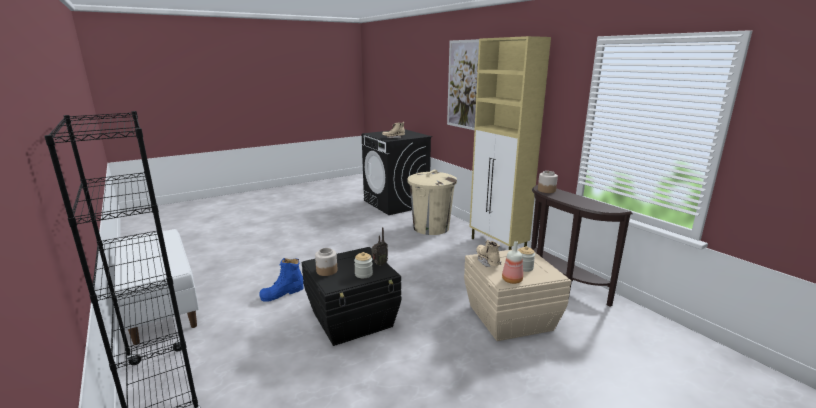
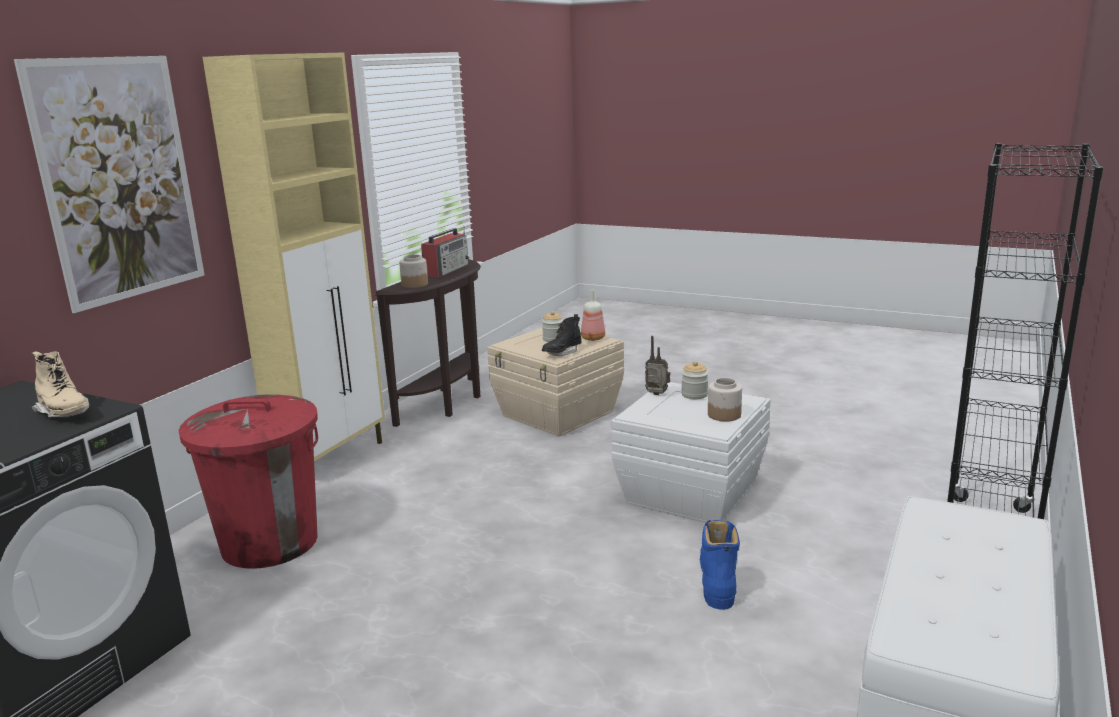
camera: 120 degrees left, 0 degrees up
blue boot [260,258,304,302] -> blue boot turned 105 degrees counterclockwise [699,520,740,610]
black storage box [302,247,401,346] -> white storage box [611,382,770,523]
beige trash can [407,170,457,235] -> red trash can [179,394,318,569]
beige boot [476,240,501,267] -> black boot [542,314,581,356]
none -> radio [421,226,469,277]

